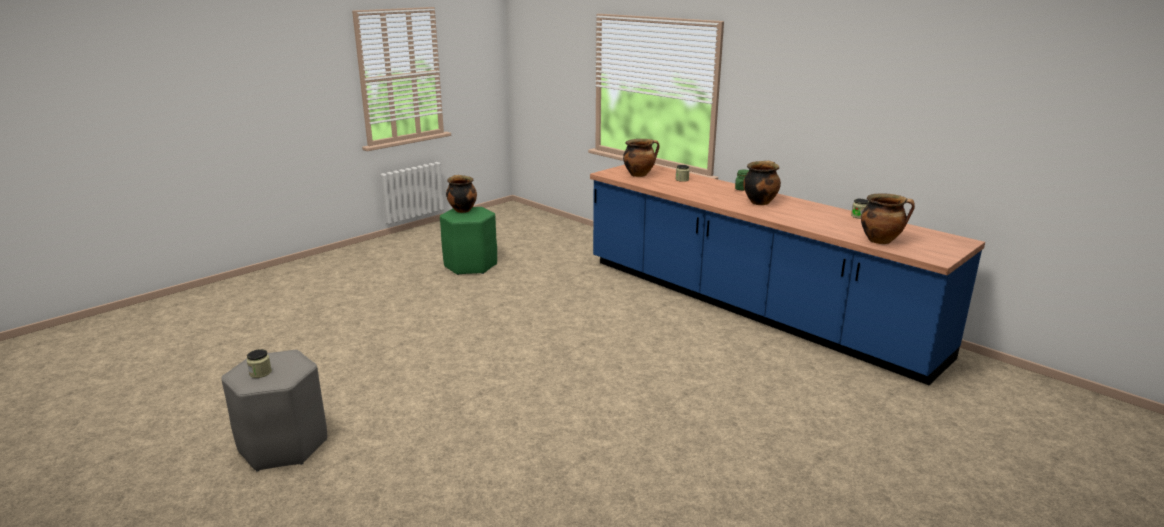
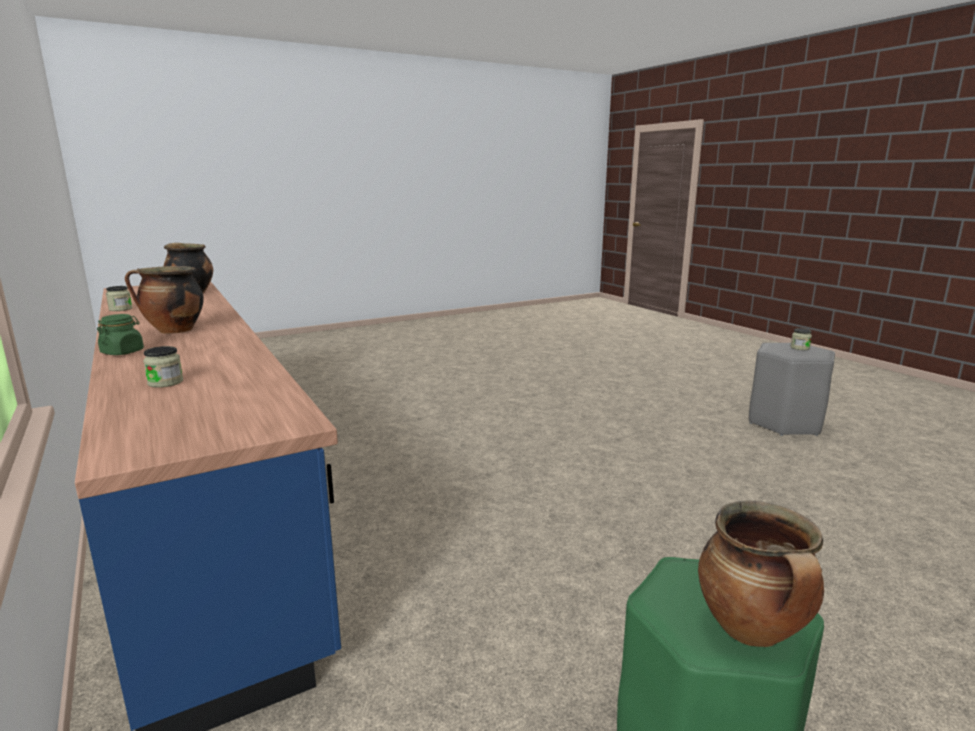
camera: 165 degrees left, 5 degrees down
cooking pot [623,139,660,177] -> none

